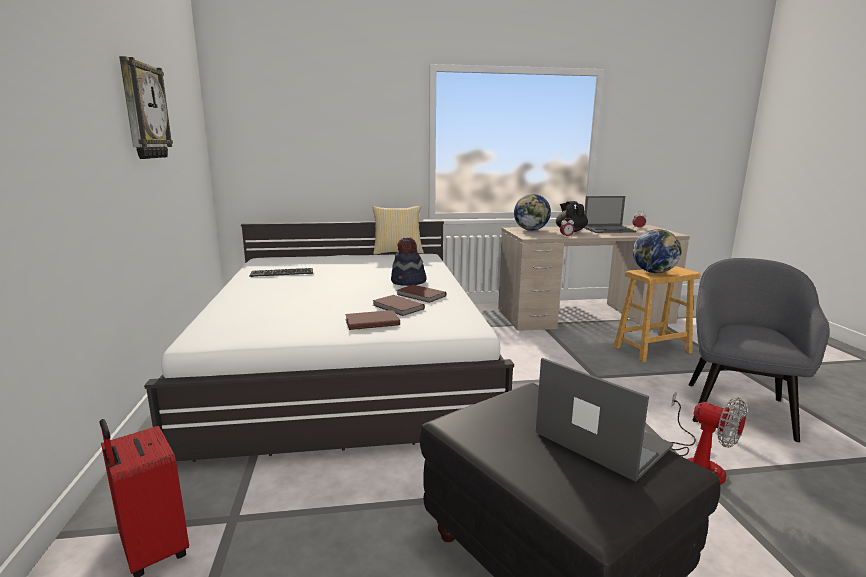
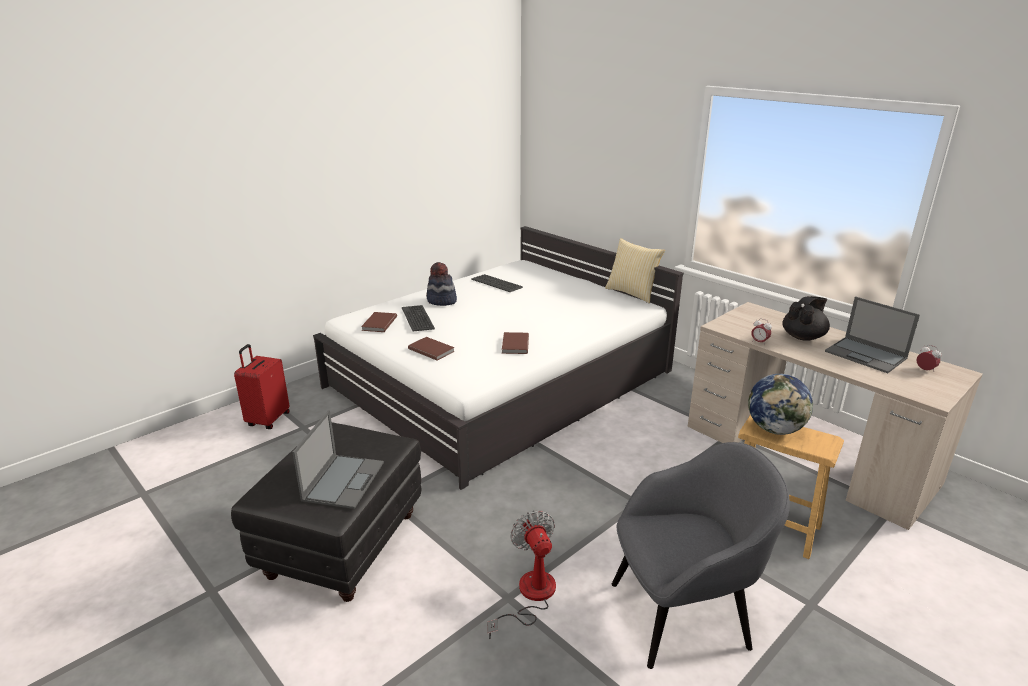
camera: 55 degrees right, 10 degrees up
wall clock [119,56,173,159] -> none
brown book [372,295,425,316] -> brown book moved to [361,312,397,332]
hat [391,237,427,286] -> hat moved to [426,262,457,306]
globe [514,194,551,231] -> none
fan [671,392,747,485] -> fan turned 150 degrees clockwise [487,510,556,639]
none -> keyboard [402,305,435,331]

